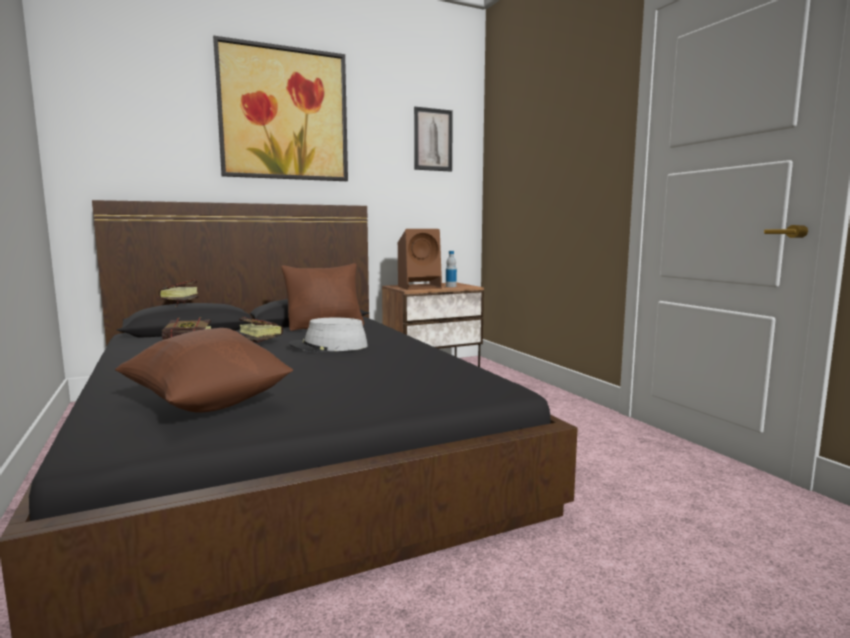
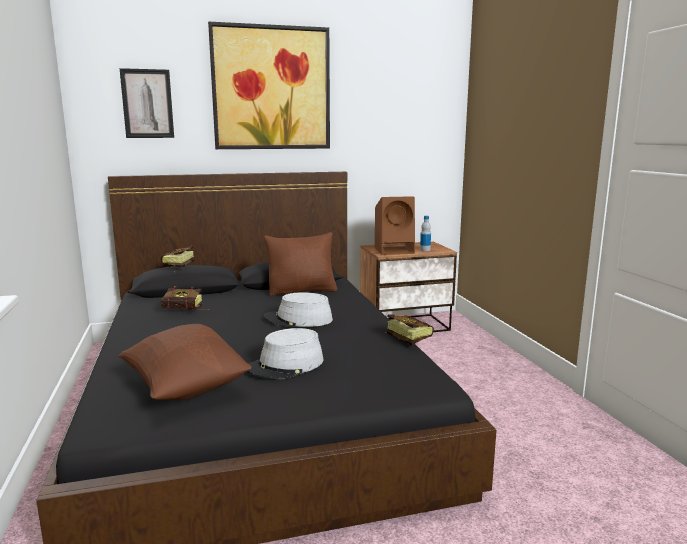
camera: 10 degrees right, 5 degrees up
book [239,317,283,343] -> book moved to [385,314,434,345]
picture [414,107,453,172] -> picture moved to [120,68,174,138]
none -> grey hat [247,328,323,379]

